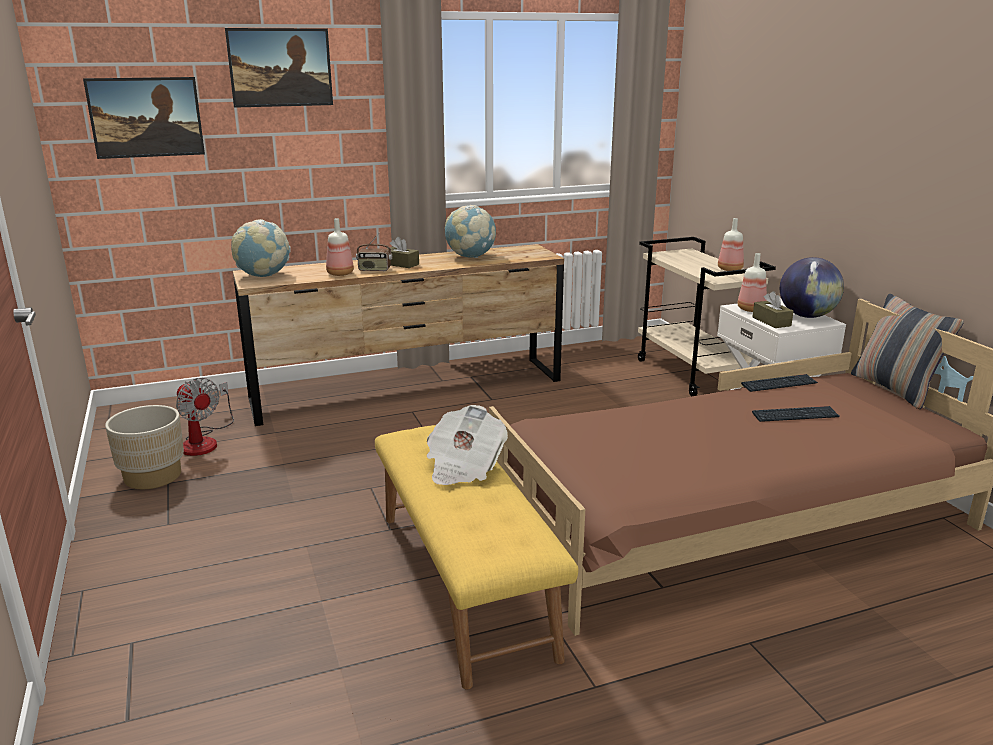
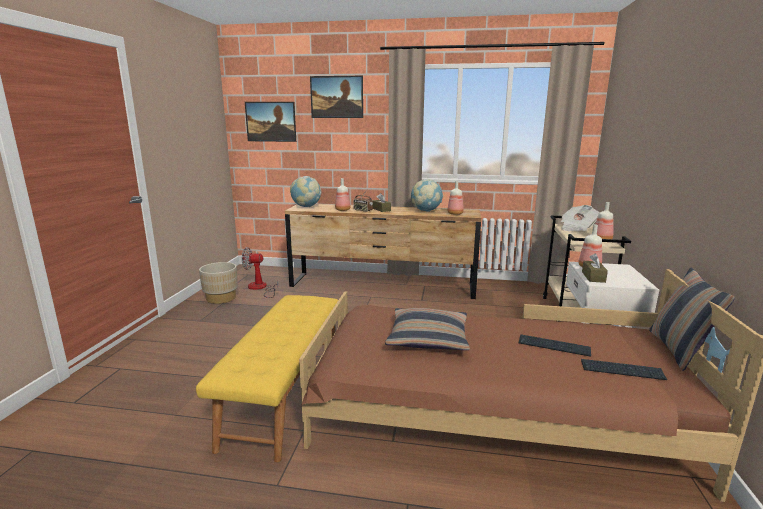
camera: 30 degrees right, 5 degrees down
fan [176,378,234,456] -> fan turned 105 degrees clockwise [242,247,278,298]
newspaper [426,405,508,485] -> newspaper moved to [560,205,600,231]
keyboard [741,374,818,392] -> keyboard moved to [581,359,667,380]
globe [780,257,844,318] -> none
none -> pillow [385,308,470,350]
none -> bottle [447,181,464,215]

